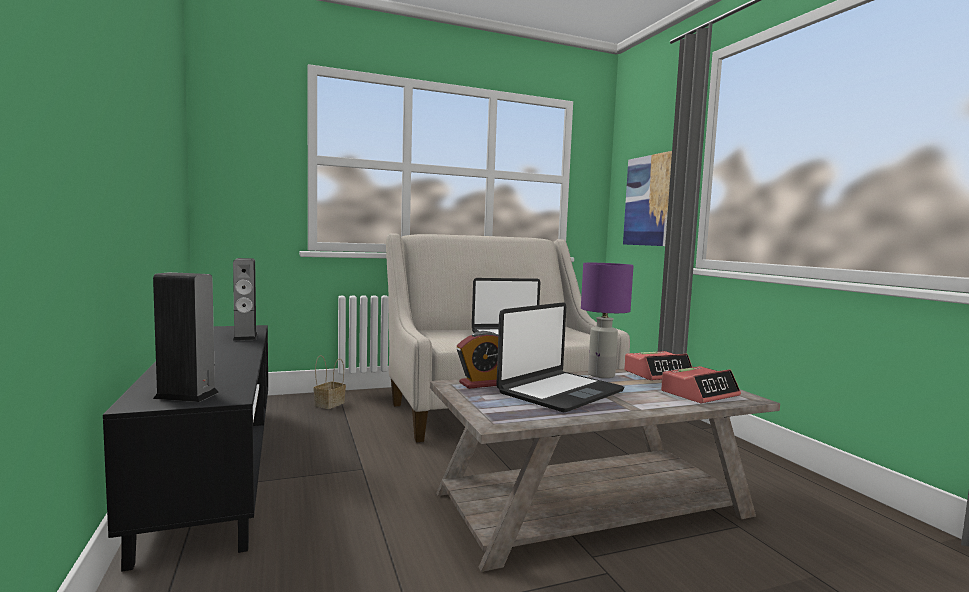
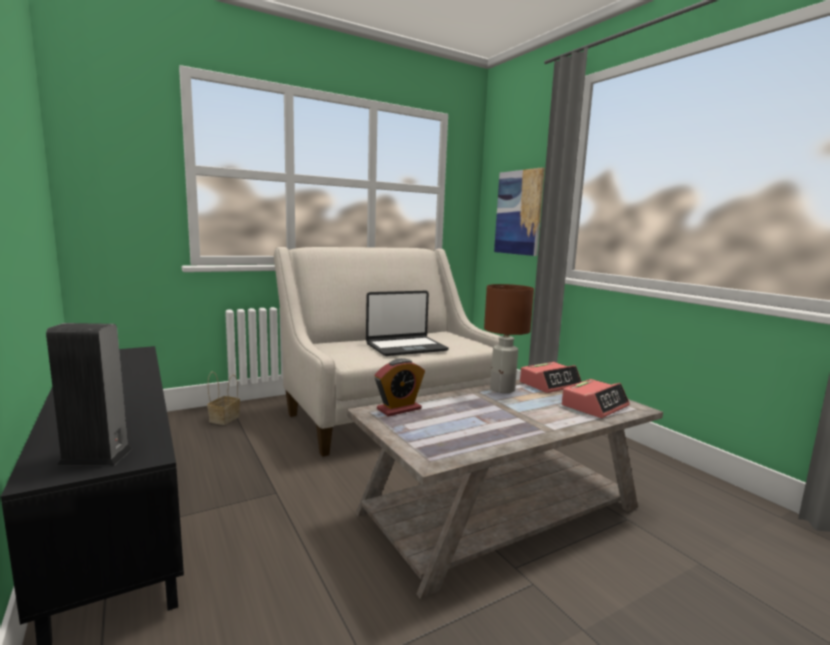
camera: 10 degrees left, 5 degrees up
speaker [233,258,258,341] -> none
laptop [496,302,625,413] -> none
purple table lamp [581,263,634,378] -> brown table lamp [484,284,534,393]

